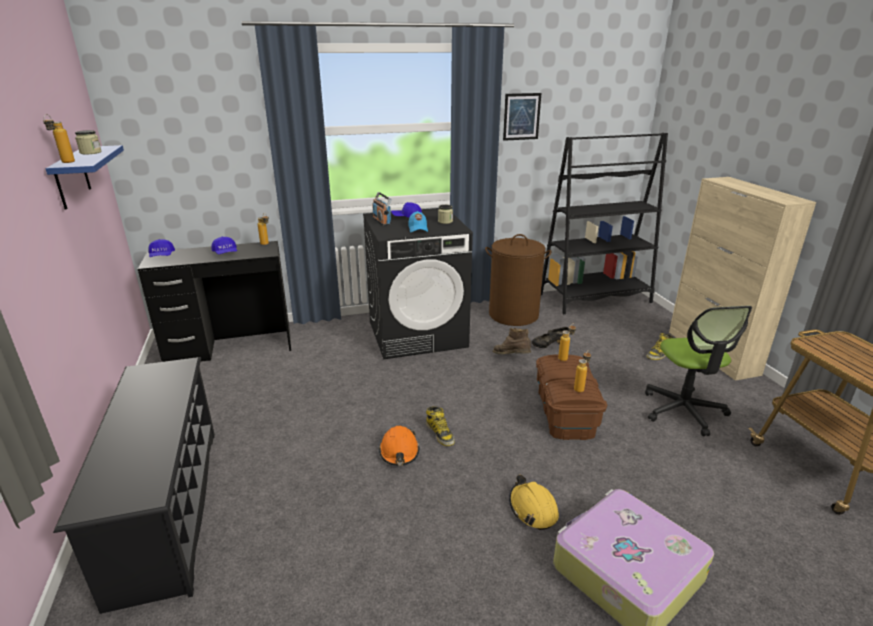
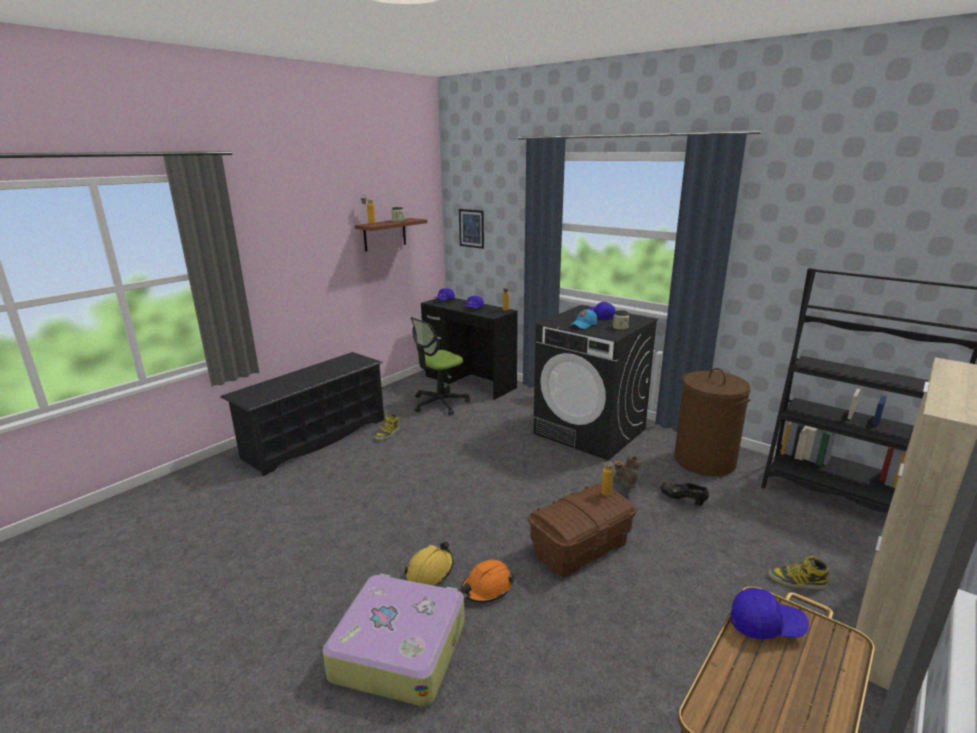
camera: 55 degrees right, 5 degrees down
blue shelf [45,145,124,209] -> brown shelf [355,218,427,251]
radio [372,192,391,226] -> none
orange hard hat [379,426,419,466] -> orange hard hat moved to [461,559,514,603]
boot [426,406,455,446] -> boot moved to [374,414,400,440]
picture [503,93,541,141] -> picture moved to [459,209,484,249]
bottle [574,350,591,392] -> none
office chair [645,306,752,436] -> office chair moved to [411,317,470,415]
none -> blue cap [730,588,809,639]

